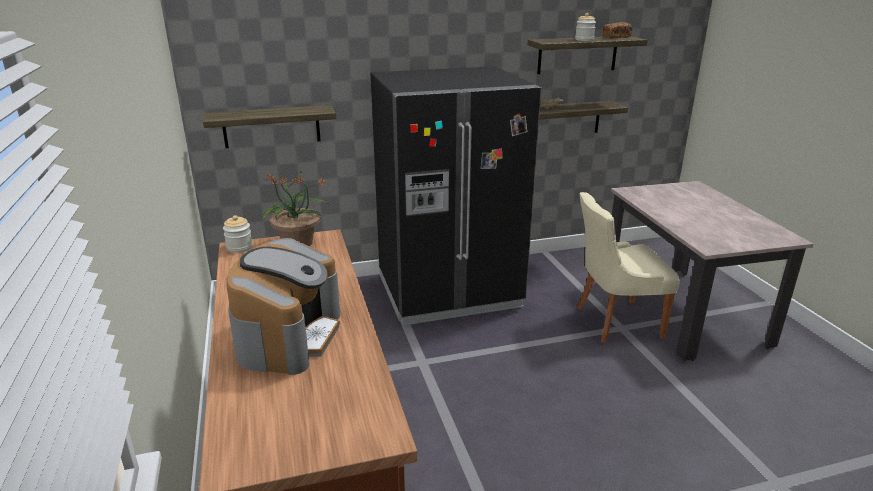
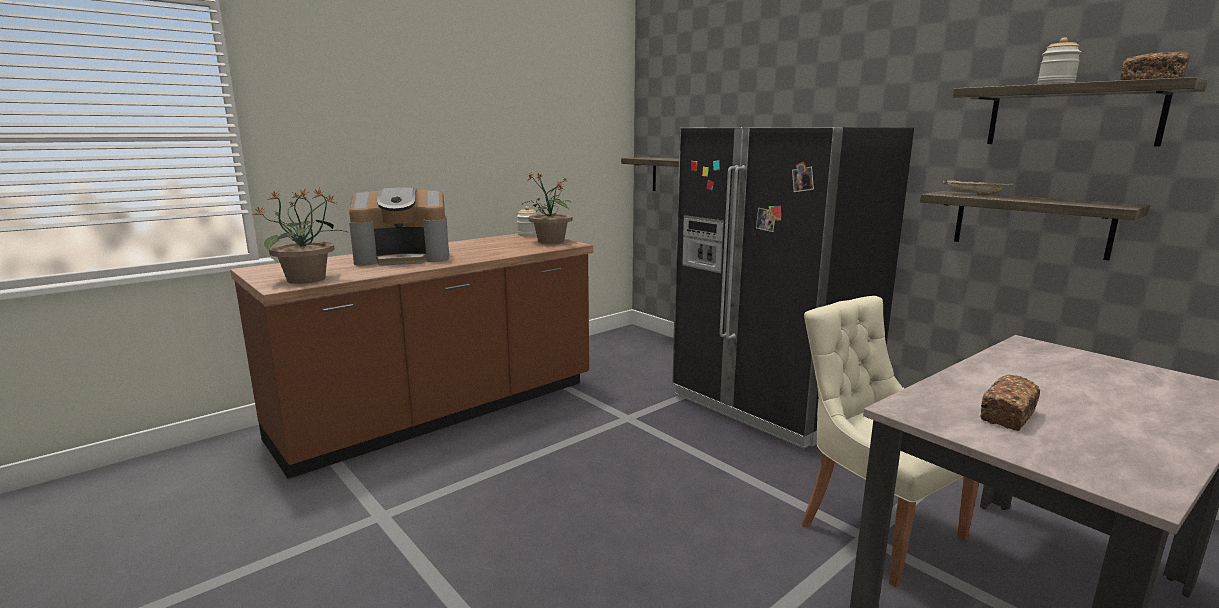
camera: 65 degrees right, 10 degrees down
none -> potted plant [252,188,349,284]
none -> bread [981,375,1040,431]

